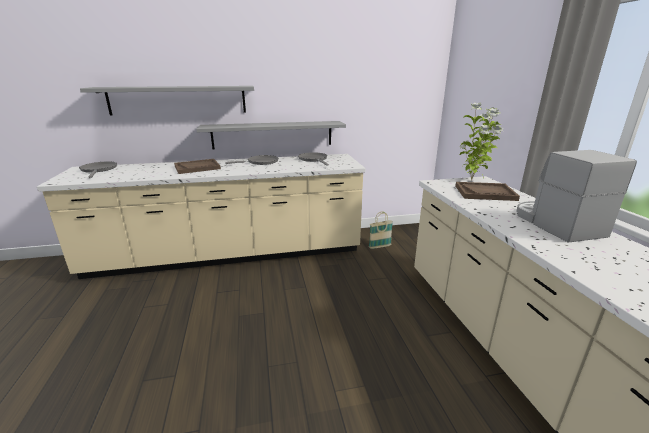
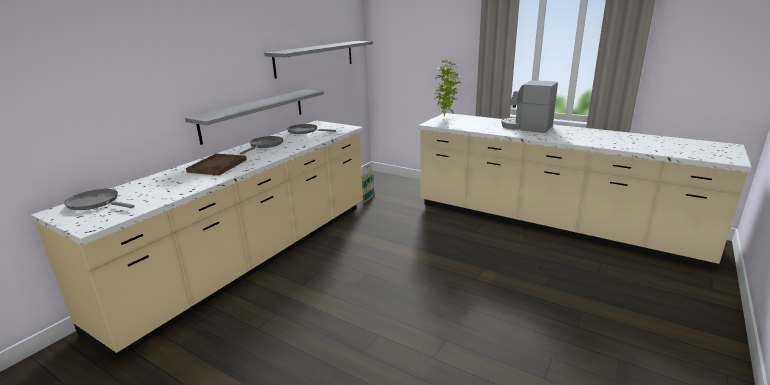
camera: 45 degrees left, 0 degrees up
grey shelf [80,86,254,115] -> grey shelf moved to [264,41,373,79]
brown tray [455,182,520,201] -> none

